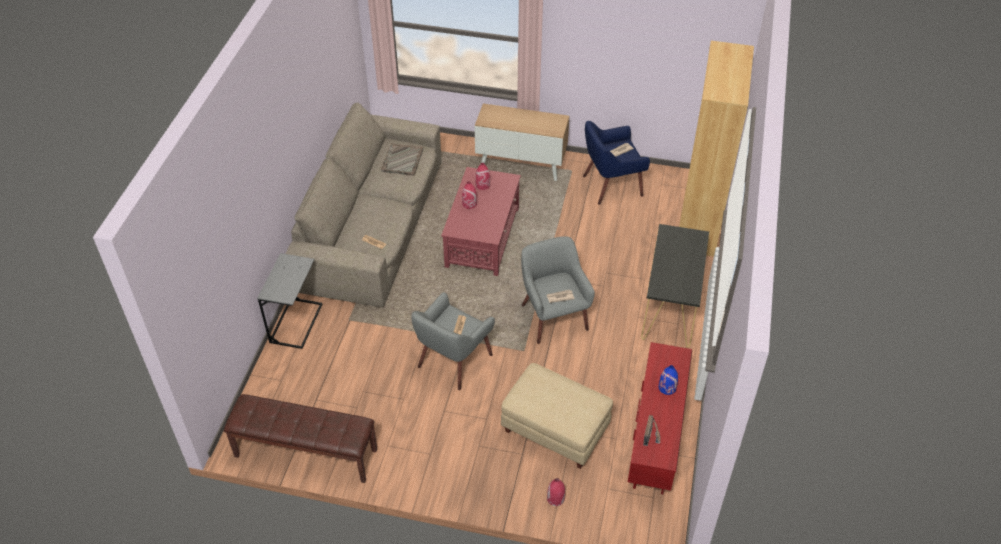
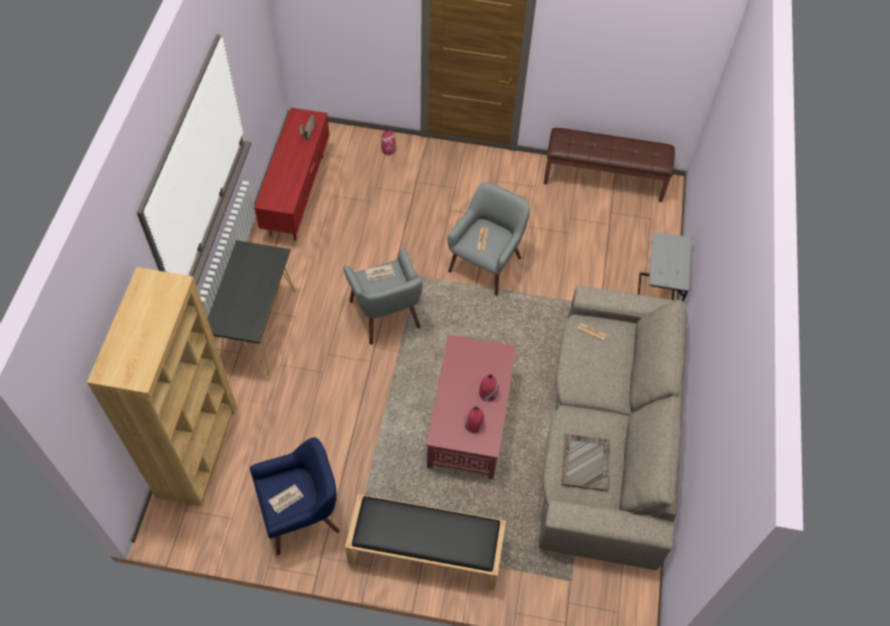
camera: 175 degrees right, 10 degrees up
cabinet [474,104,569,181] -> black bench [345,494,506,590]
beige ottoman [501,363,613,469] -> none
blue vase [659,365,678,395] -> none

